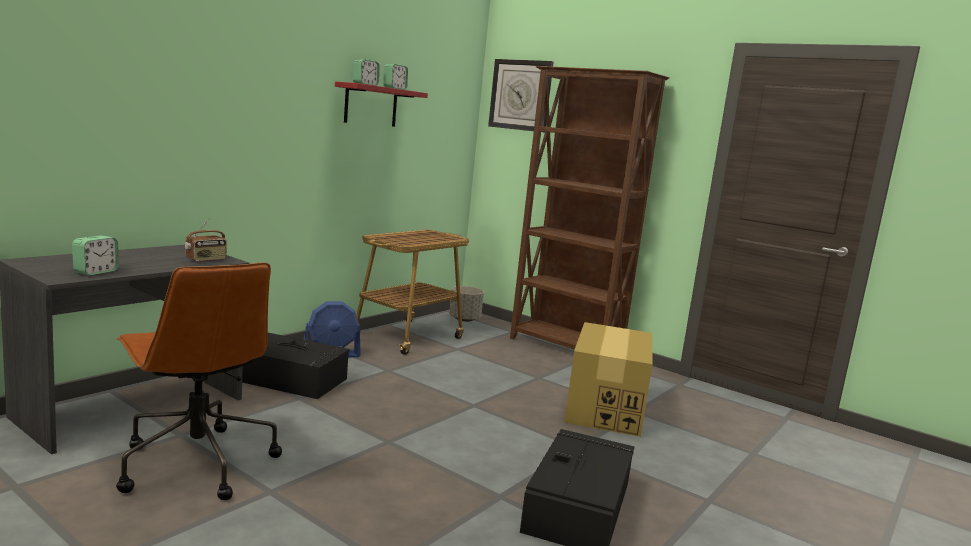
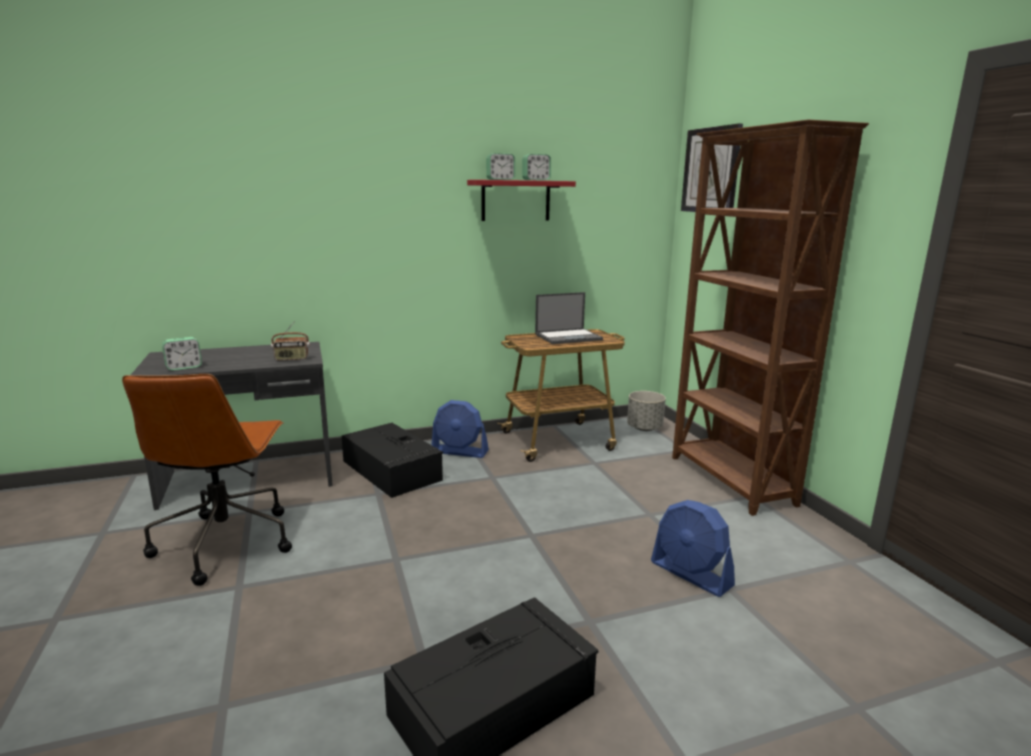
camera: 35 degrees right, 5 degrees up
cardboard box [564,322,653,437] -> blue fan [651,500,735,597]
none -> laptop [535,292,603,344]

